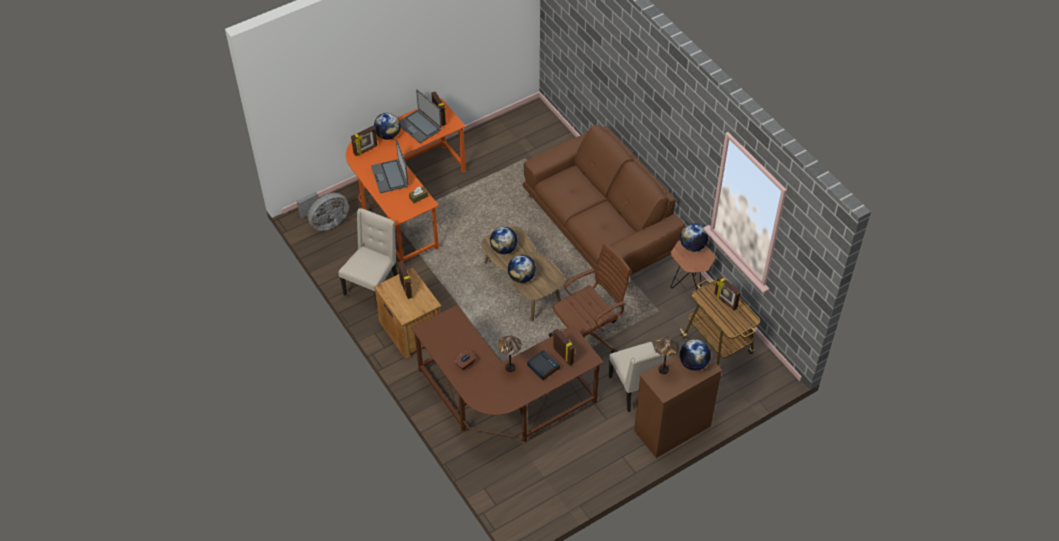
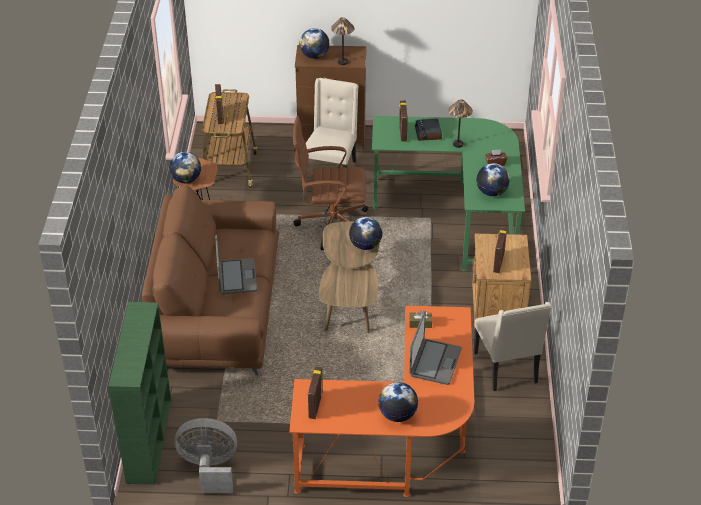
camera: 145 degrees left, 10 degrees down
grey fan [297,192,349,231] -> grey fan moved to [174,418,237,493]
beige chair [339,208,398,307] -> beige chair turned 75 degrees counterclockwise [474,302,552,391]
picture frame [351,126,377,156] -> none
laptop [400,90,442,143] -> laptop moved to [215,235,257,294]
brown desk [411,305,604,443] -> green desk [372,116,525,271]
globe [490,227,518,254] -> globe moved to [476,163,510,196]
none -> green bookcase [108,302,171,485]

